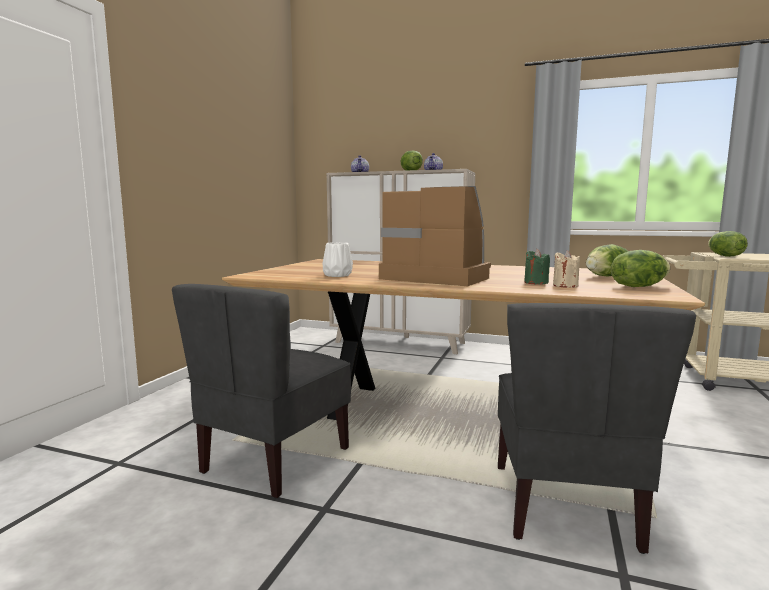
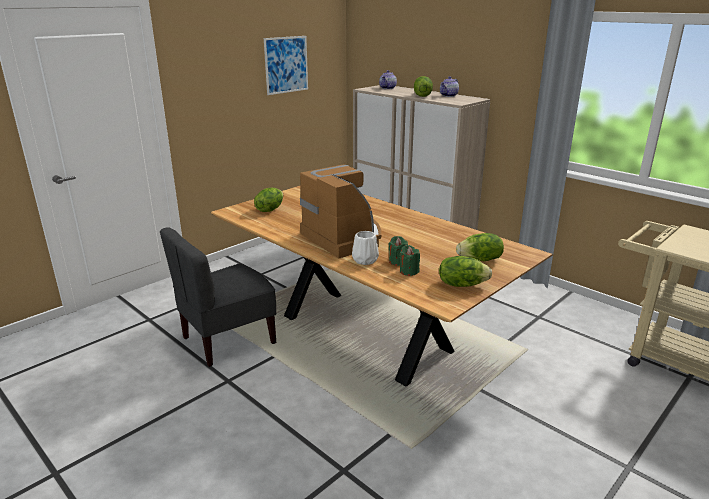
camera: 25 degrees right, 15 degrees up
white vase [323,242,353,277] -> white vase moved to [352,231,379,265]
grey chair [498,303,696,554] -> none
beige candle [553,250,580,288] -> green candle [399,245,420,276]
lettuce [708,231,748,257] -> lettuce moved to [254,188,283,212]
none -> picture [264,36,308,95]

